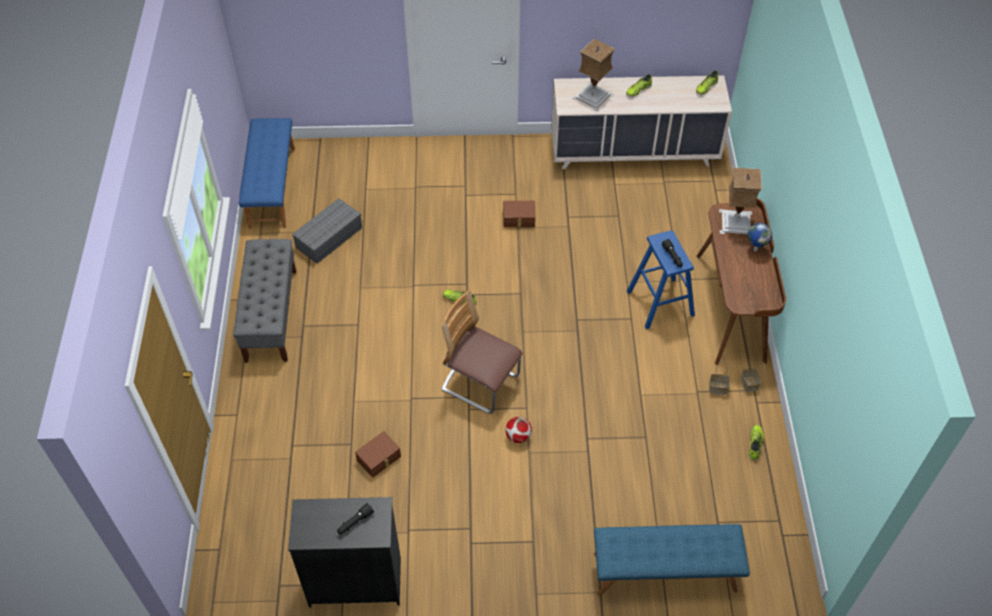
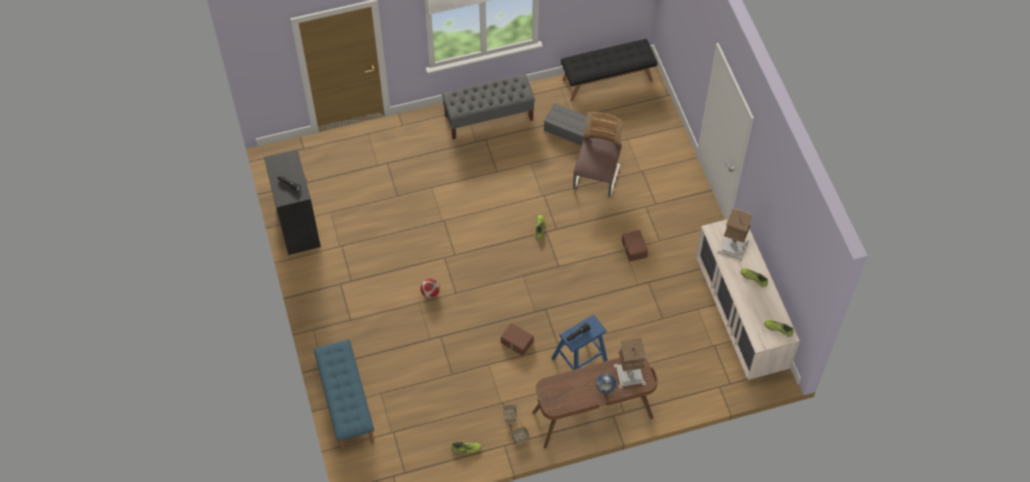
camera: 75 degrees right, 5 degrees up
blue bench [239,118,295,229] -> black bench [561,39,658,101]
brown storage box [355,431,401,478] -> brown storage box moved to [501,323,534,356]
chair [441,290,522,414] -> chair moved to [573,112,623,197]

